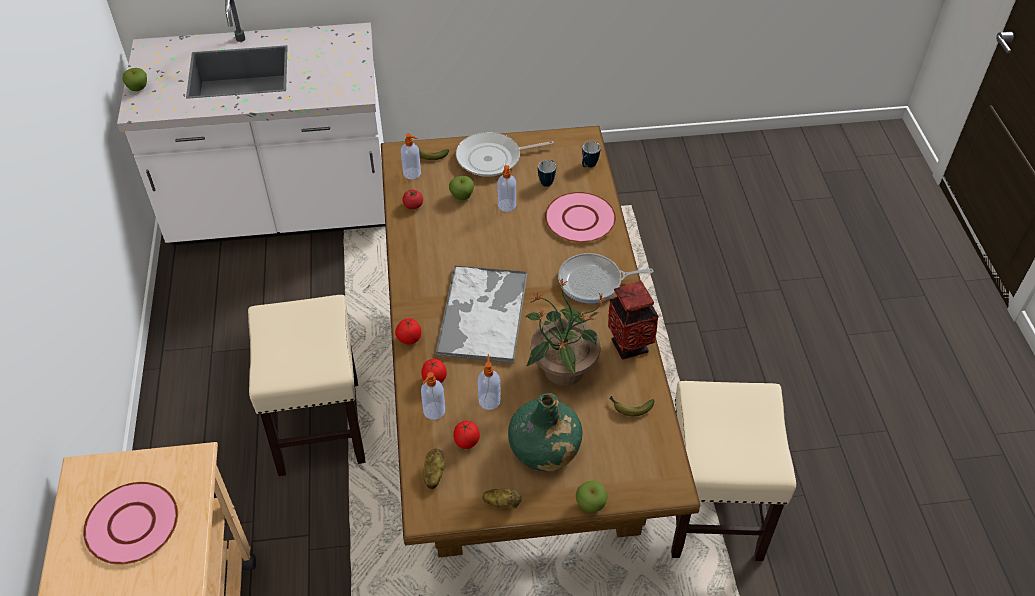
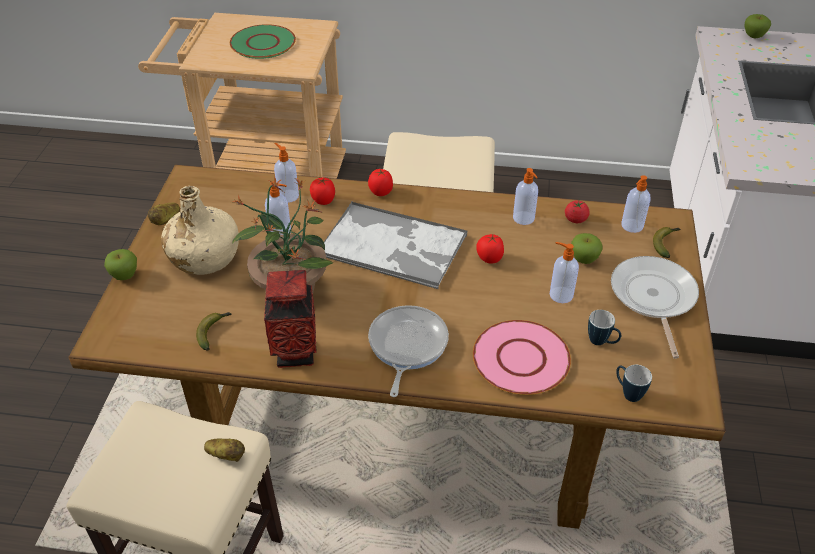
camera: 105 degrees right, 5 degrees down
pink plate [83,482,178,565] -> green plate [230,24,296,59]
potato [423,449,445,489] -> potato moved to [204,439,245,462]
tomato [453,421,480,449] -> tomato moved to [476,234,504,264]
green bottle [508,393,582,471] -> beige bottle [161,186,239,275]
none -> soap dispenser [513,168,538,225]

